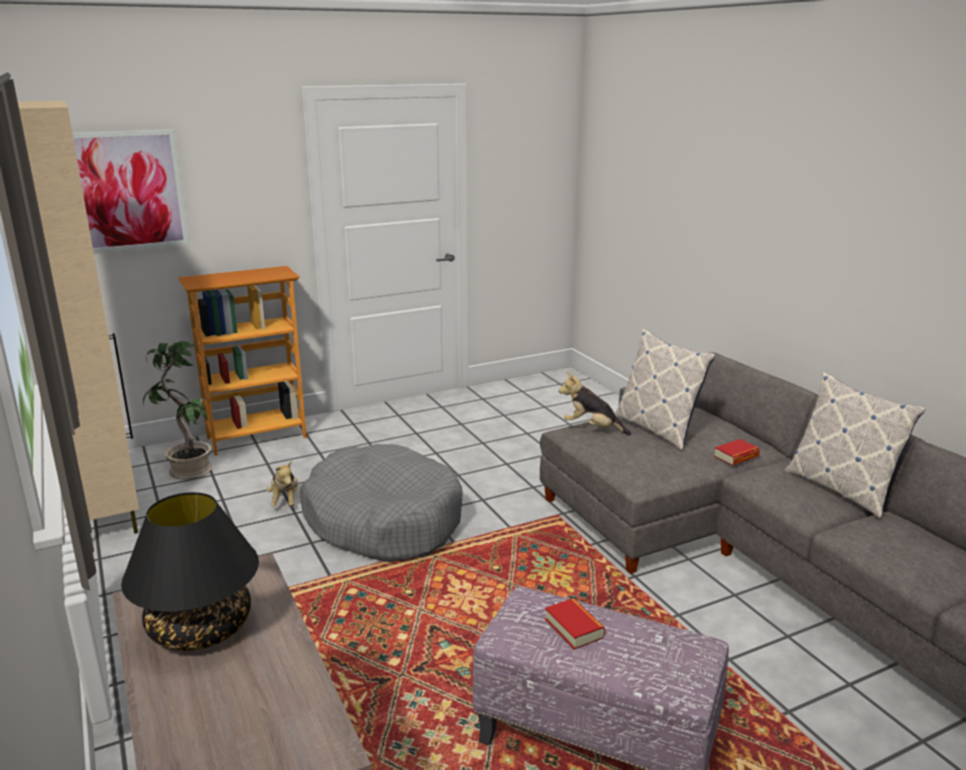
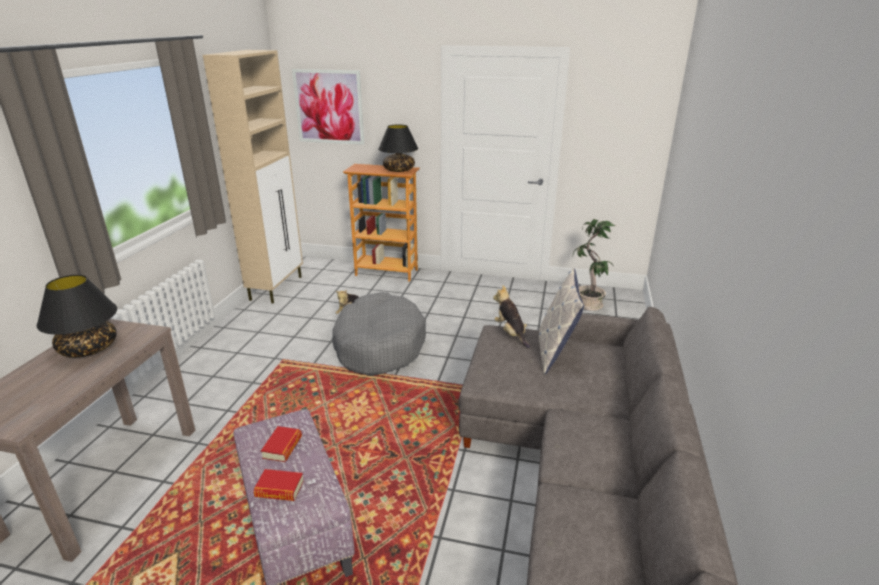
camera: 40 degrees right, 5 degrees up
potted plant [143,341,213,479] -> potted plant moved to [573,219,616,311]
book [714,439,760,466] -> book moved to [253,469,304,501]
pillow [784,372,926,519] -> none
none -> black table lamp [378,125,418,172]

